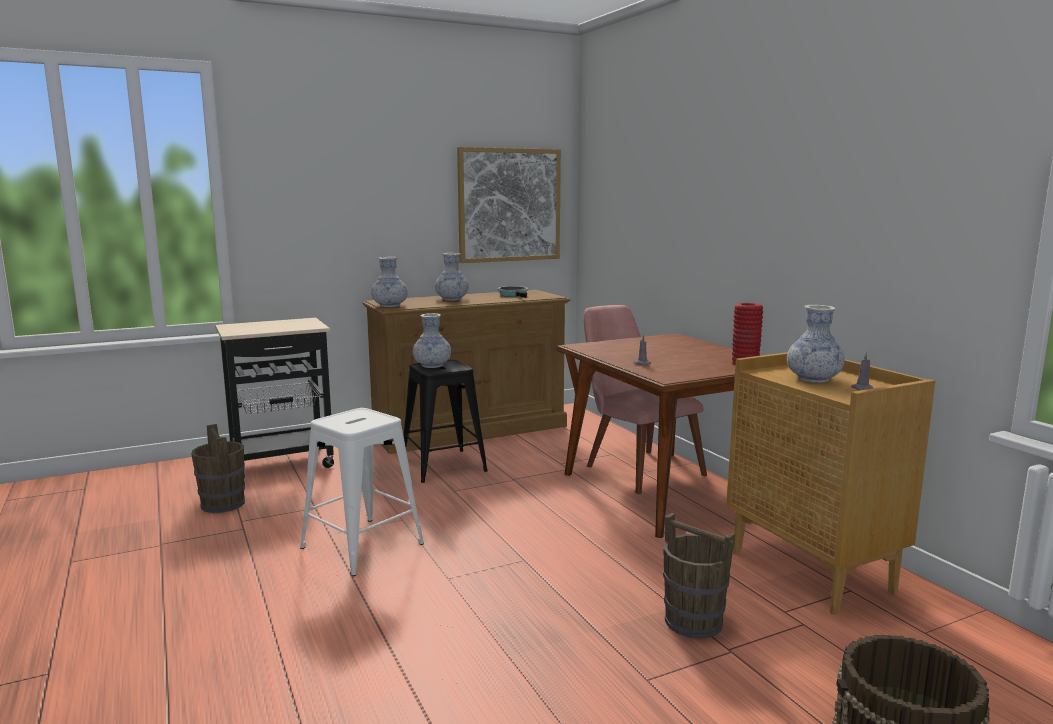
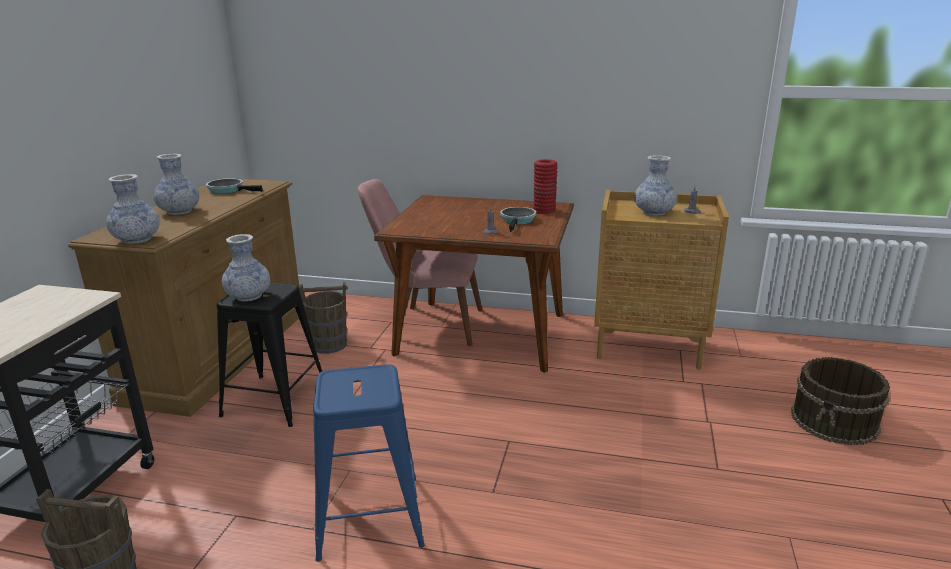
camera: 50 degrees left, 10 degrees up
white stool [300,408,424,576] -> blue stool [313,364,425,562]
picture [457,147,561,263] -> none
brown bucket [663,513,735,639] -> brown bucket moved to [299,282,348,354]
none -> frying pan [500,207,536,232]

